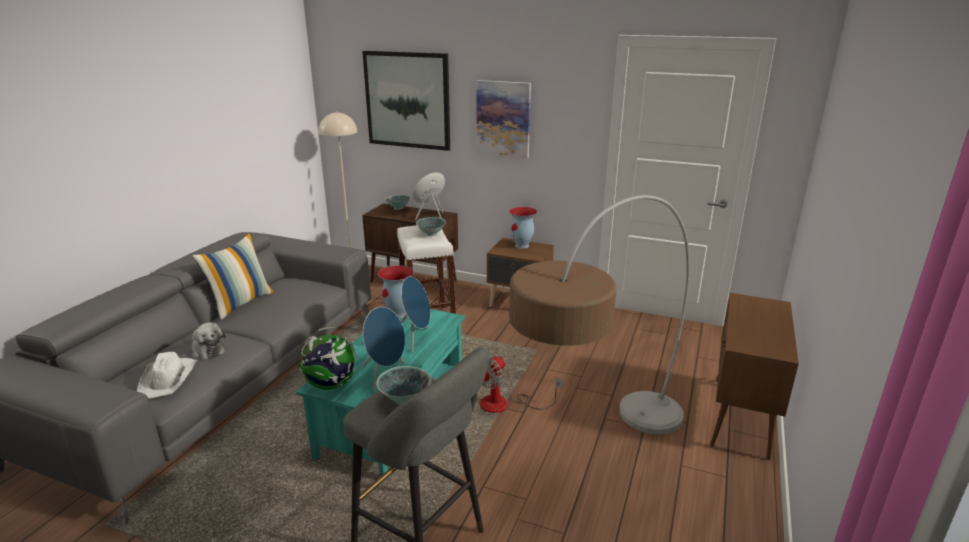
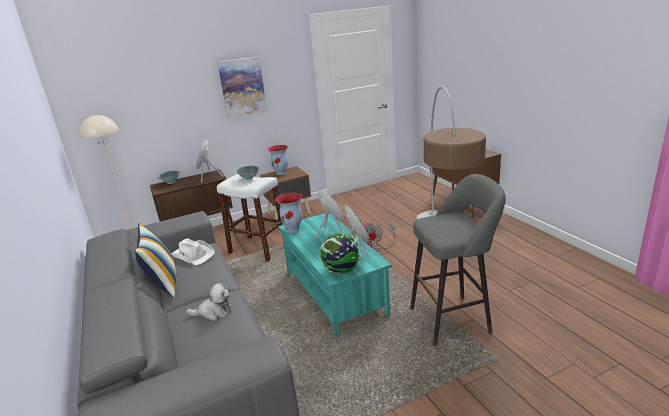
camera: 45 degrees left, 0 degrees up
white hat [137,352,197,399] -> white hat moved to [172,238,215,265]
picture [362,51,450,151] -> none
bowl [376,366,431,404] -> none

